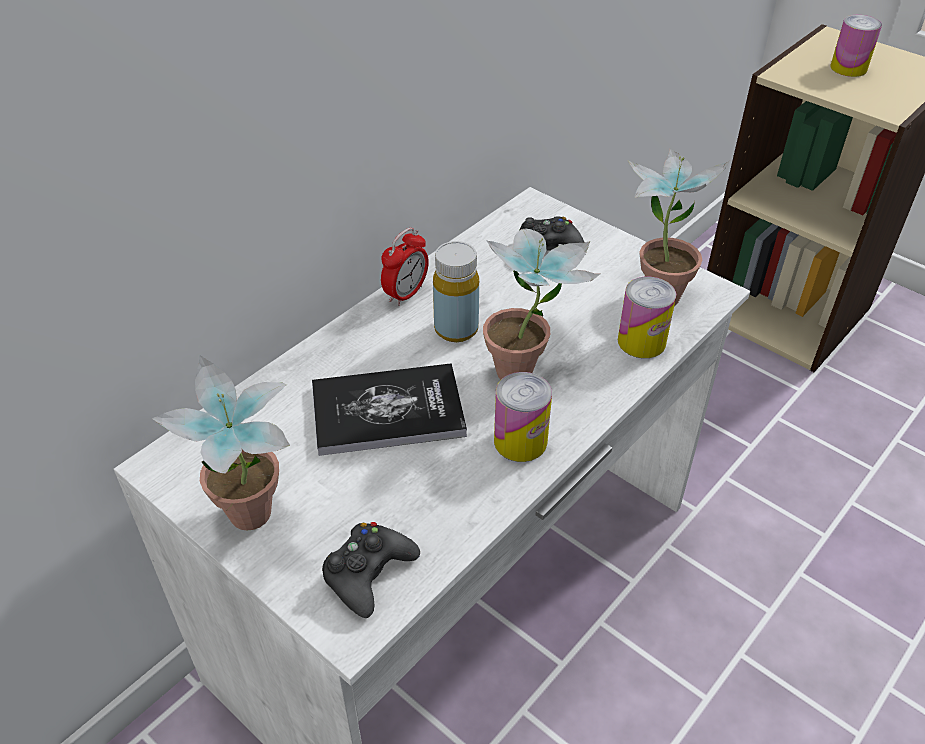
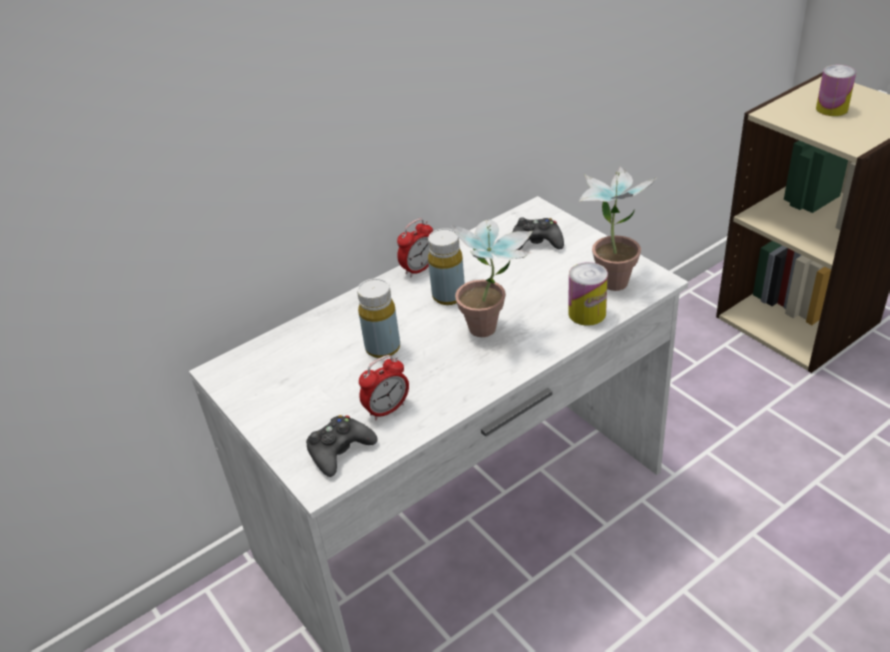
camera: 15 degrees right, 5 degrees down
potted plant [152,356,290,531] -> none
book [312,363,467,456] -> yellow bottle [357,278,400,358]
can [494,372,552,462] -> none
none -> alarm clock [359,355,409,421]

